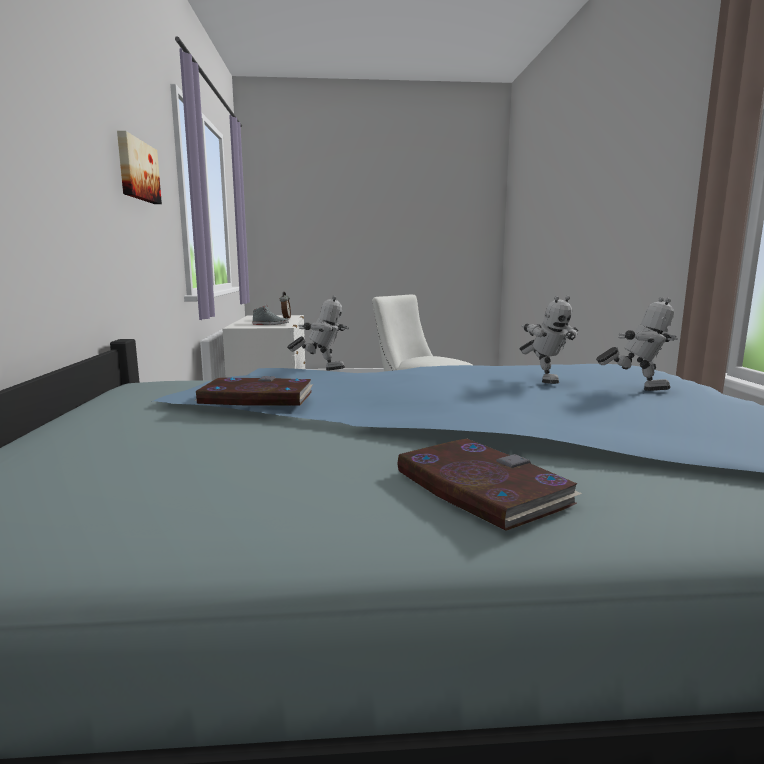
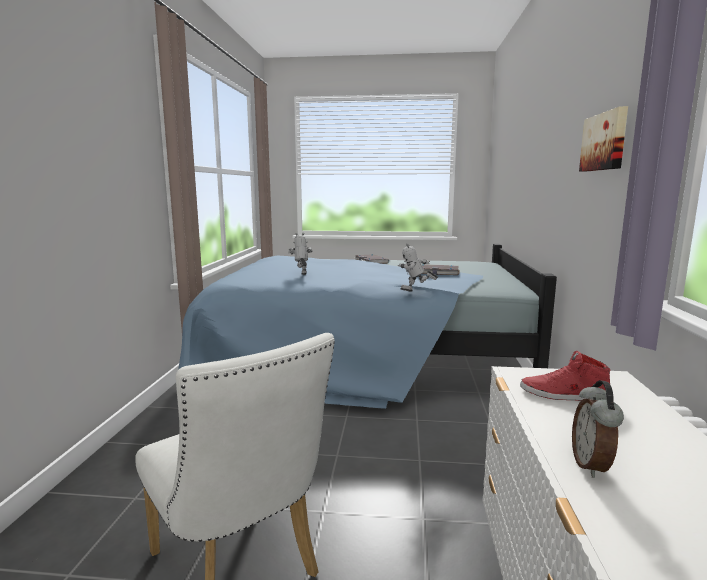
camera: 170 degrees left, 0 degrees up
grey shoe [252,304,289,325] -> red shoe [520,351,610,401]
toy robot [596,297,678,391] -> none

